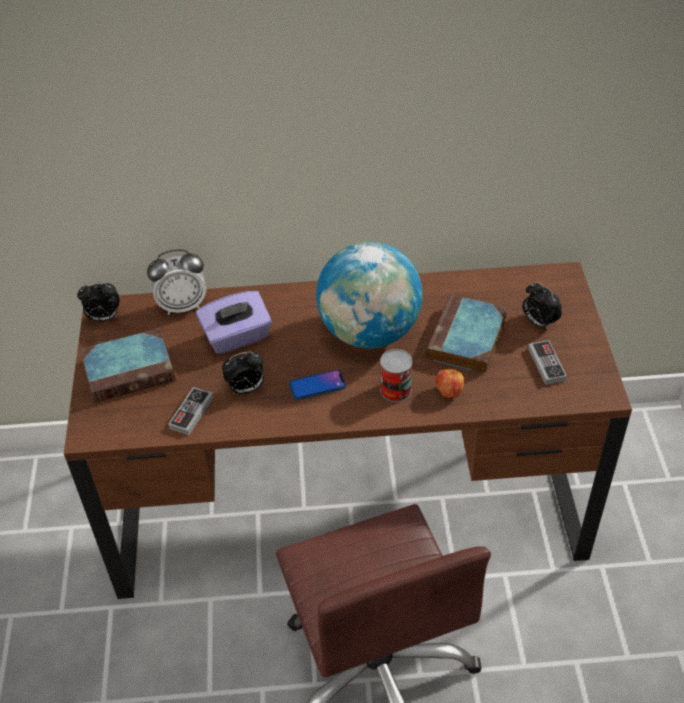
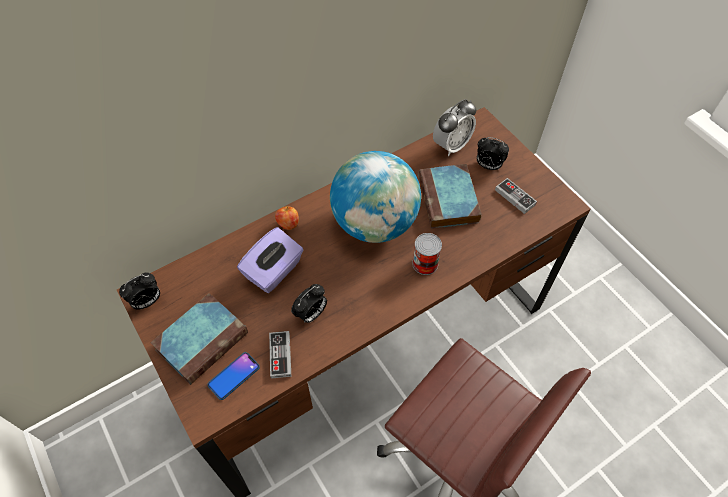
camera: 30 degrees left, 10 degrees up
alarm clock [147,249,206,315] -> alarm clock moved to [433,99,476,156]
phone [289,369,346,400] -> phone moved to [208,352,260,400]
apple [436,369,464,398] -> apple moved to [275,206,299,230]

